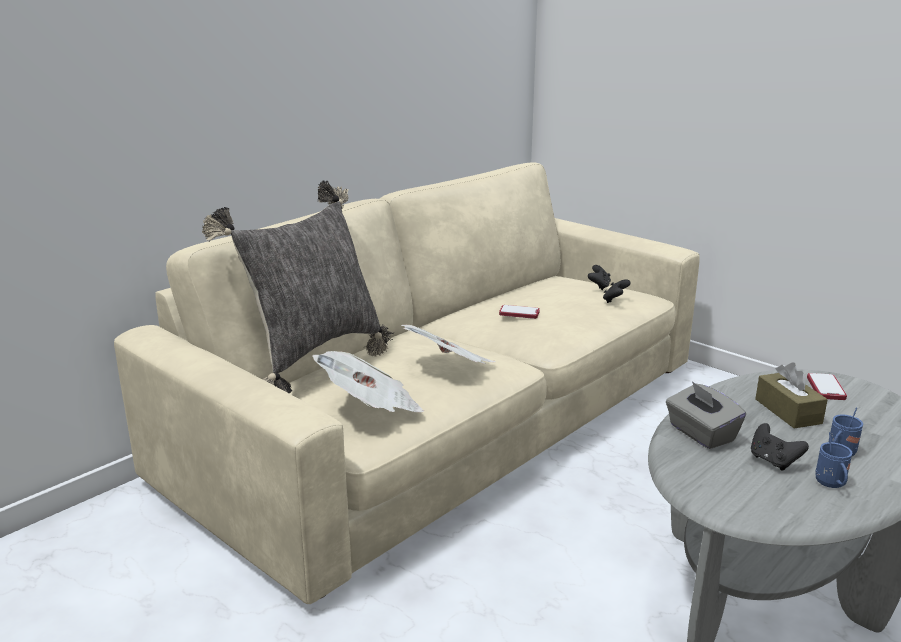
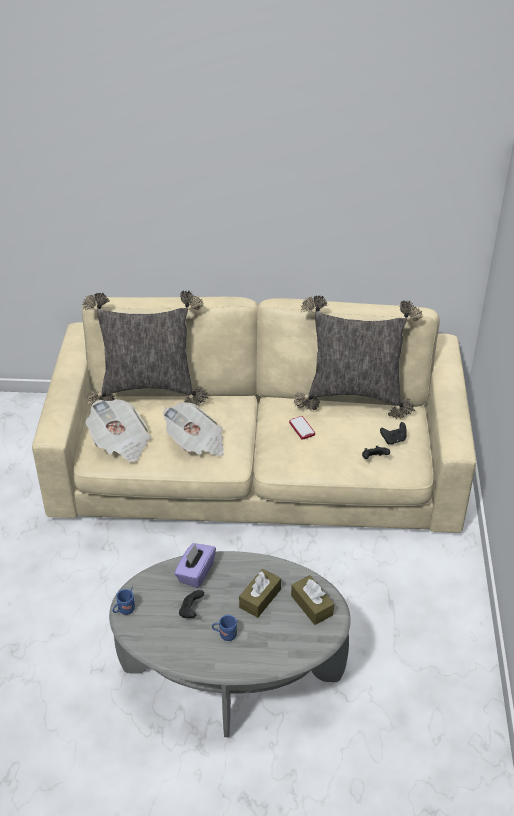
camera: 50 degrees right, 20 degrees up
grey tissue box [666,381,746,449] -> purple tissue box [174,543,216,588]
phone [807,373,847,400] -> brown tissue box [291,575,334,625]
blue mug [815,432,852,488] -> blue mug moved to [112,586,135,615]
none -> pillow [293,296,423,419]

